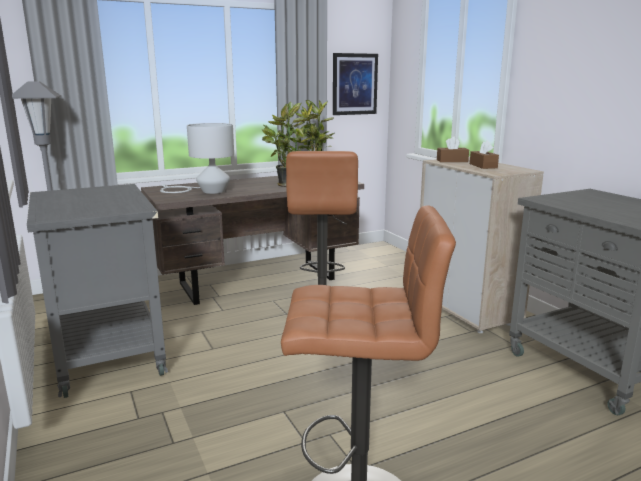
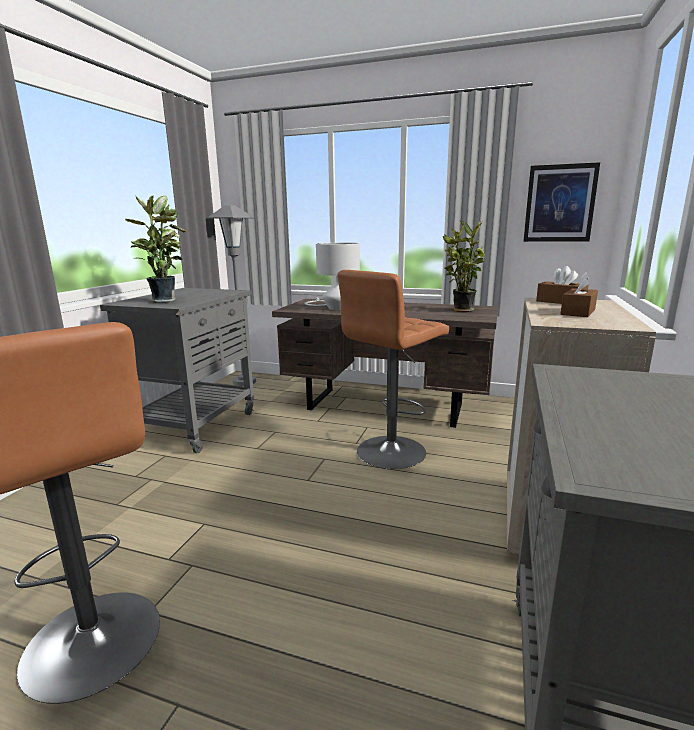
camera: 45 degrees right, 0 degrees up
potted plant [262,101,308,187] -> potted plant moved to [125,195,187,303]

